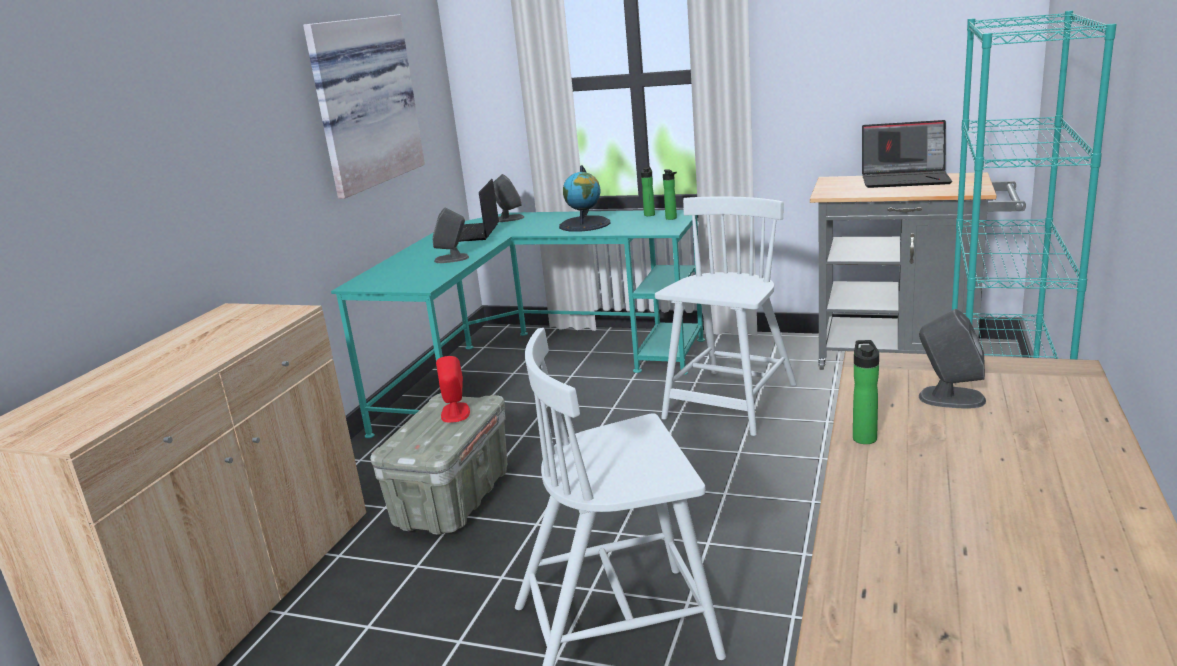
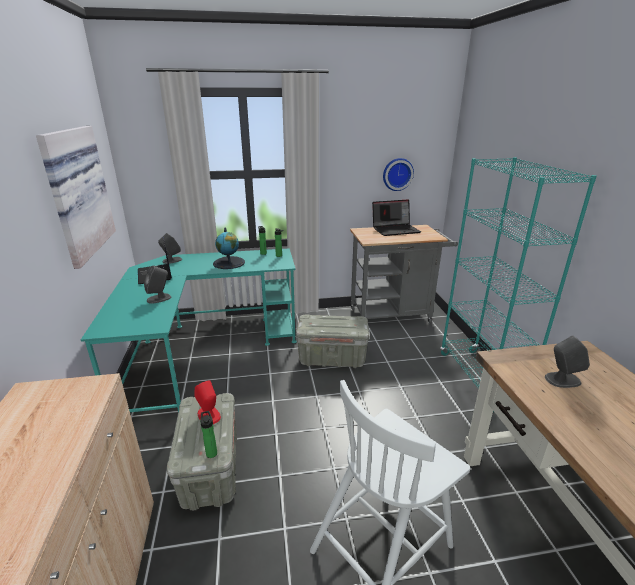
camera: 30 degrees left, 5 degrees up
white chair [655,196,797,436] -> grey storage box [296,315,369,368]
bottle [853,340,879,444] -> bottle moved to [200,411,217,458]
none -> wall clock [383,158,414,191]

